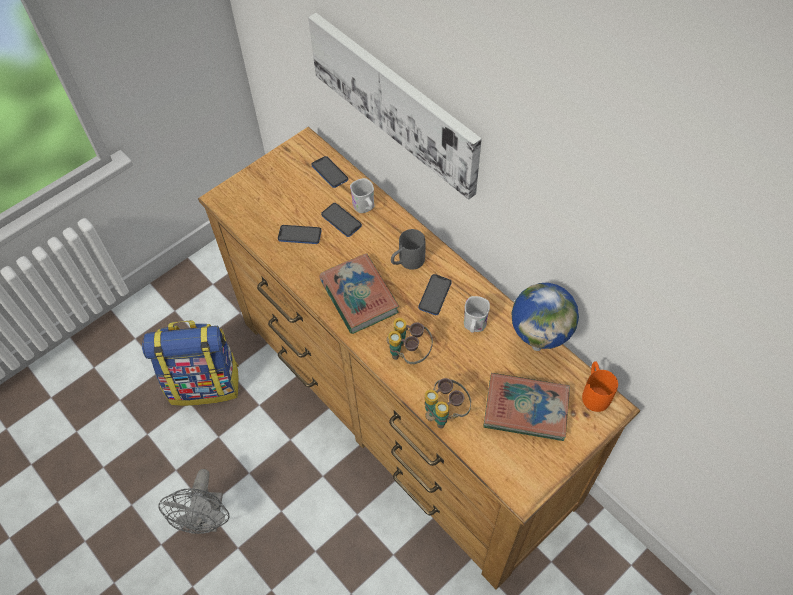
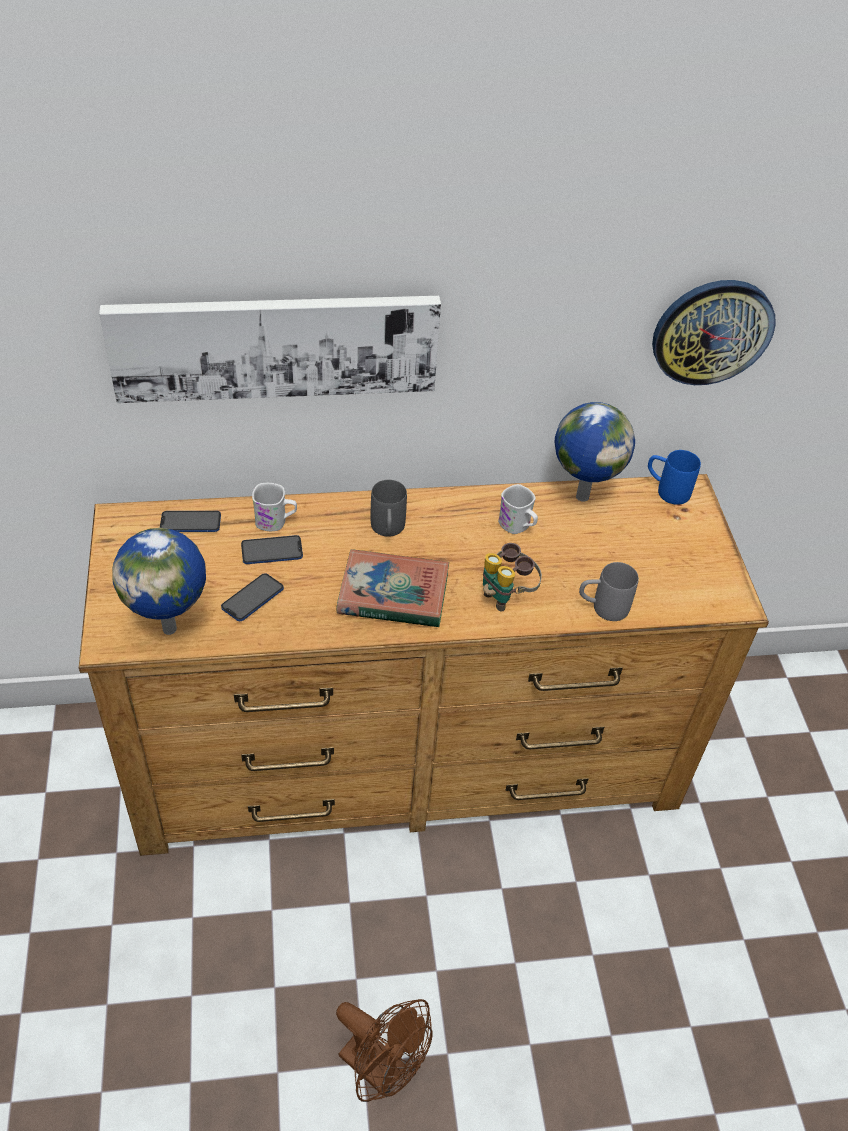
camera: 60 degrees left, 10 degrees down
backpack [142,320,239,406] -> none
grey fan [158,469,230,534] -> brown fan [336,999,433,1102]
phone [418,274,451,315] -> none
binoculars [425,378,471,429] -> grey mug [579,562,639,621]
book [483,373,570,441] -> none
orange mug [582,361,618,412] -> blue mug [648,450,701,505]
none -> globe [112,528,206,635]
none -> wall clock [652,280,776,385]

